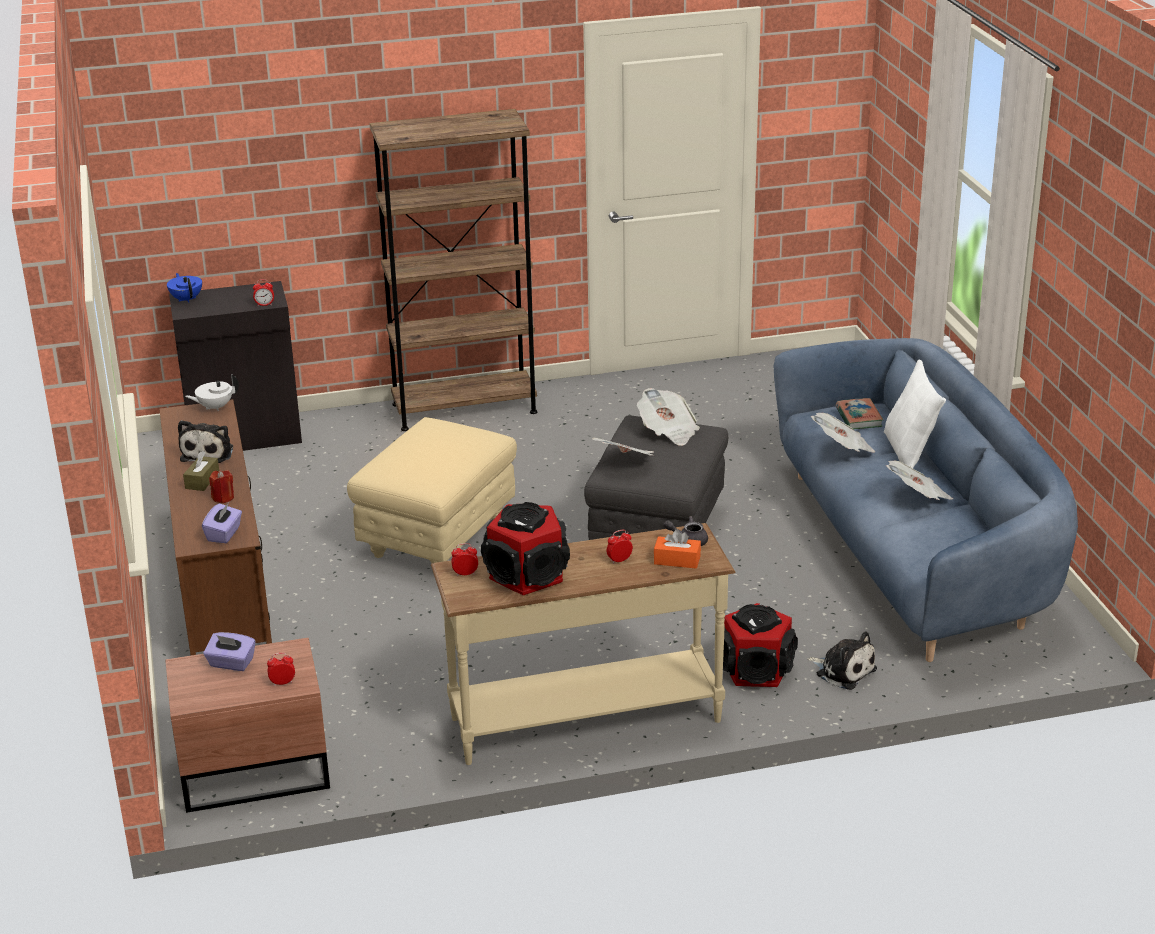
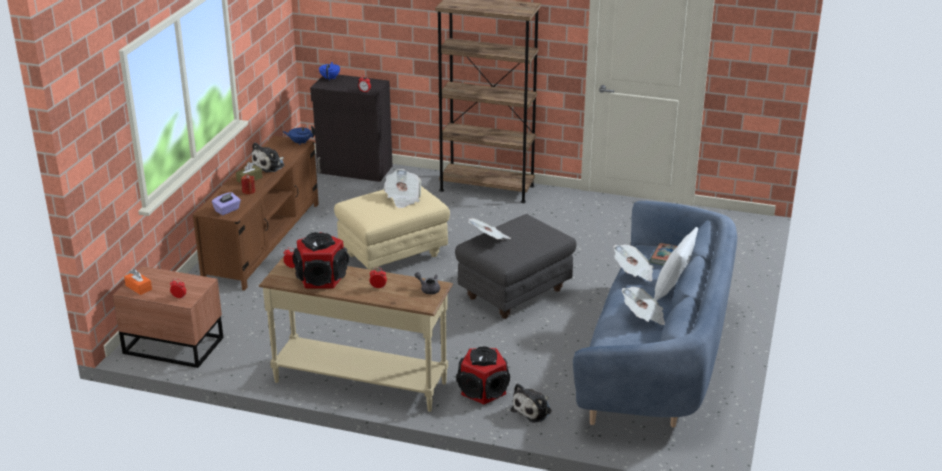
camera: 30 degrees right, 0 degrees up
white teapot [185,374,239,411] -> blue teapot [283,125,315,145]
purple tissue box [203,632,256,671] -> none
newspaper [637,388,700,446] -> newspaper moved to [384,169,421,208]
orange tissue box [654,530,701,569] -> orange tissue box moved to [124,269,152,295]
plush toy [807,631,877,690] -> plush toy turned 60 degrees clockwise [511,383,552,423]

